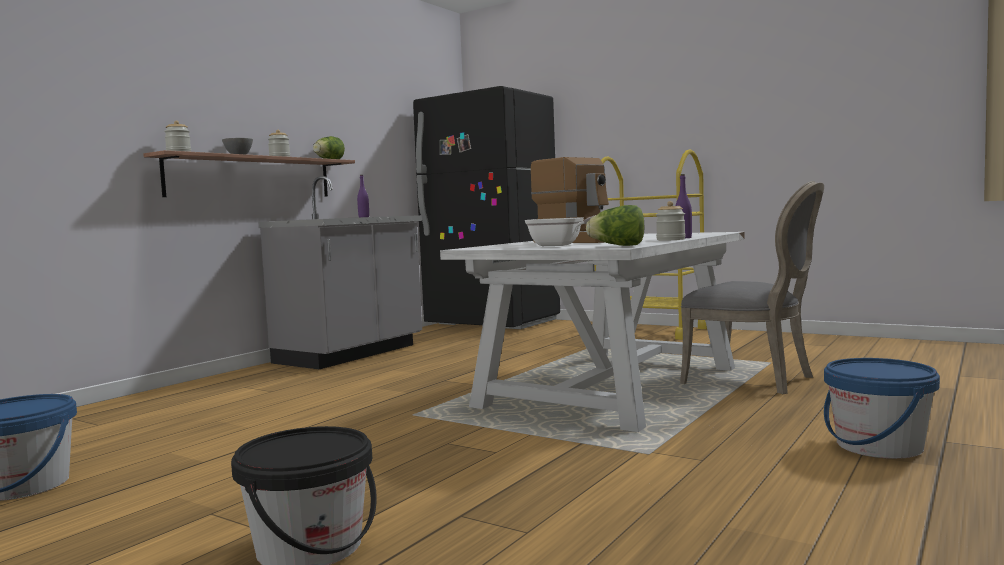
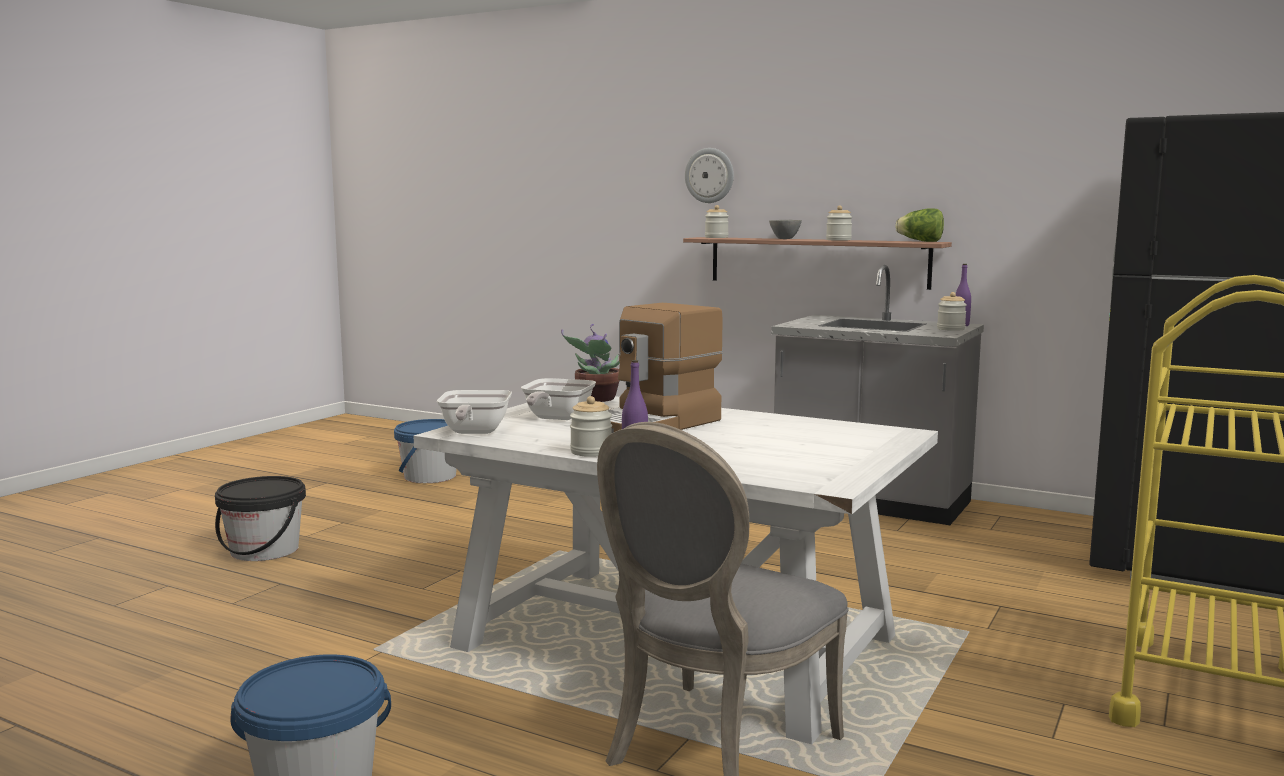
camera: 85 degrees right, 5 degrees up
lettuce [586,205,644,246] -> frying pan [437,390,512,434]
none -> potted plant [561,324,620,402]
none -> wall clock [685,148,734,203]
none -> jar [937,292,967,331]

